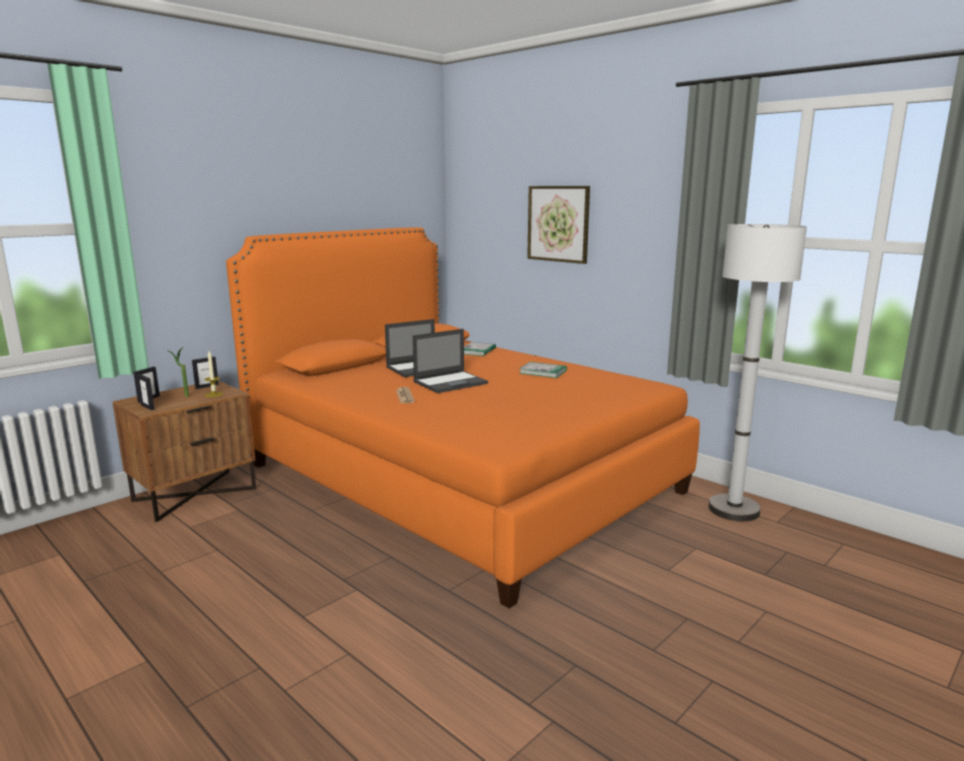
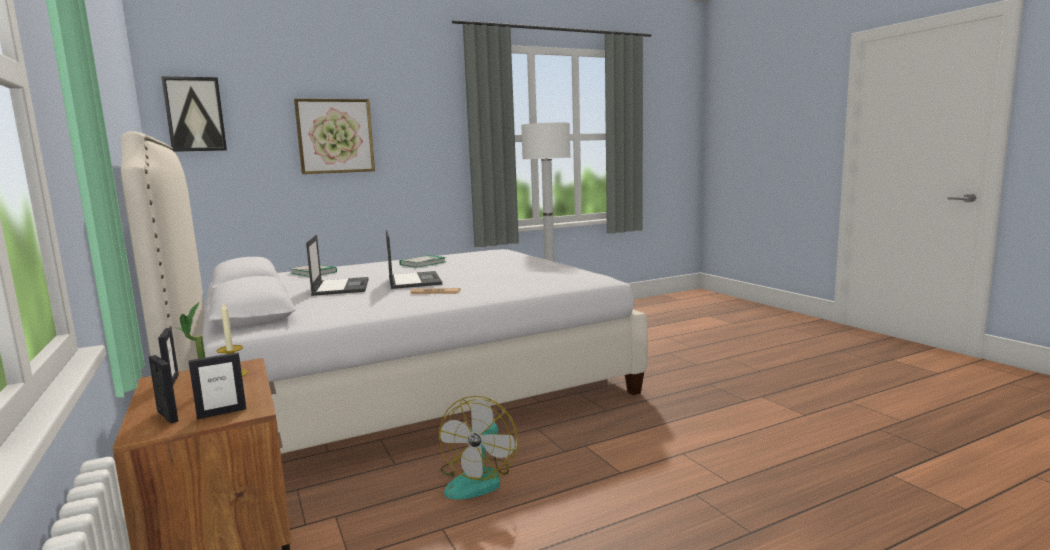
camera: 70 degrees left, 5 degrees down
orange bed [226,227,700,609] -> white bed [121,131,648,454]
none -> picture [161,76,227,152]
none -> fan [439,396,518,500]

